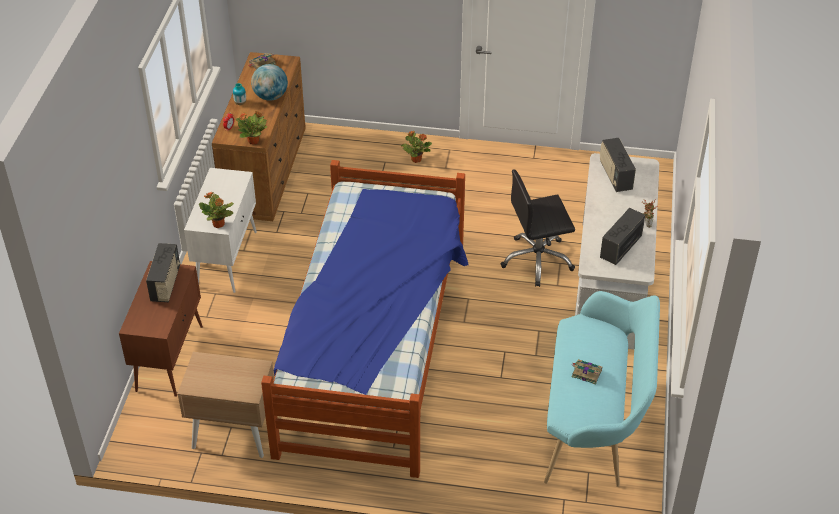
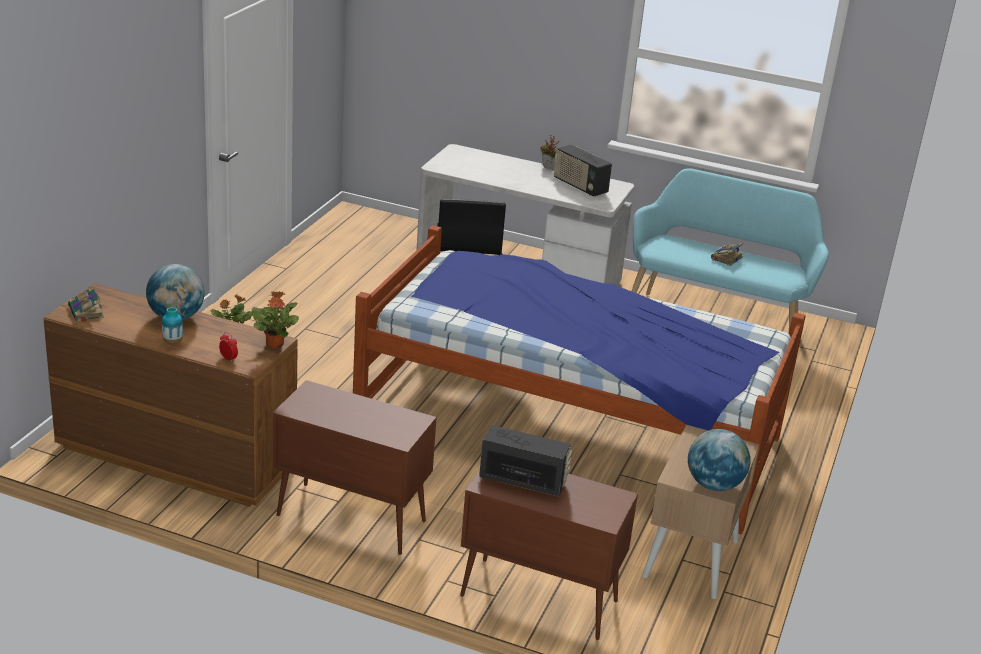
camera: 80 degrees left, 15 degrees down
white cabinet [184,168,257,293] -> brown cabinet [273,380,436,555]
potted plant [199,192,234,228] -> none
radio [600,138,636,192] -> none
none -> globe [688,429,750,491]

